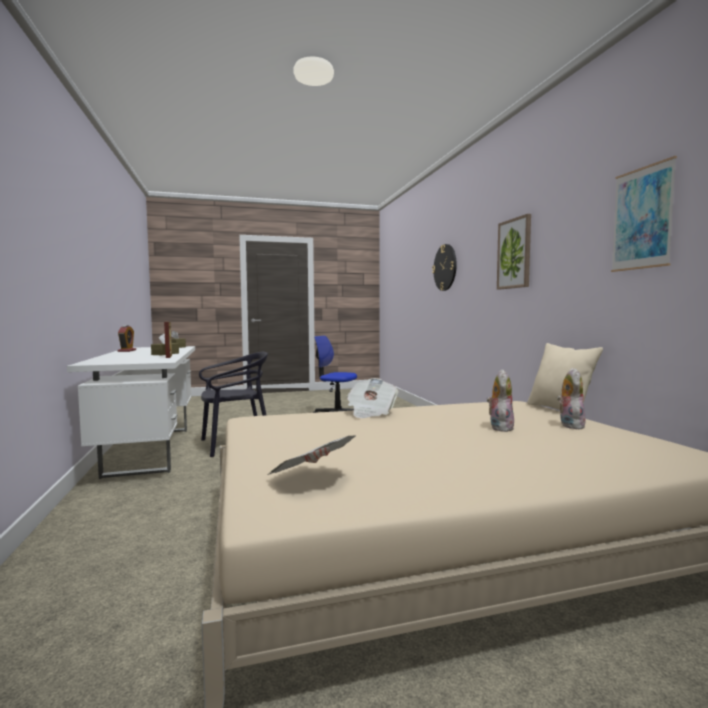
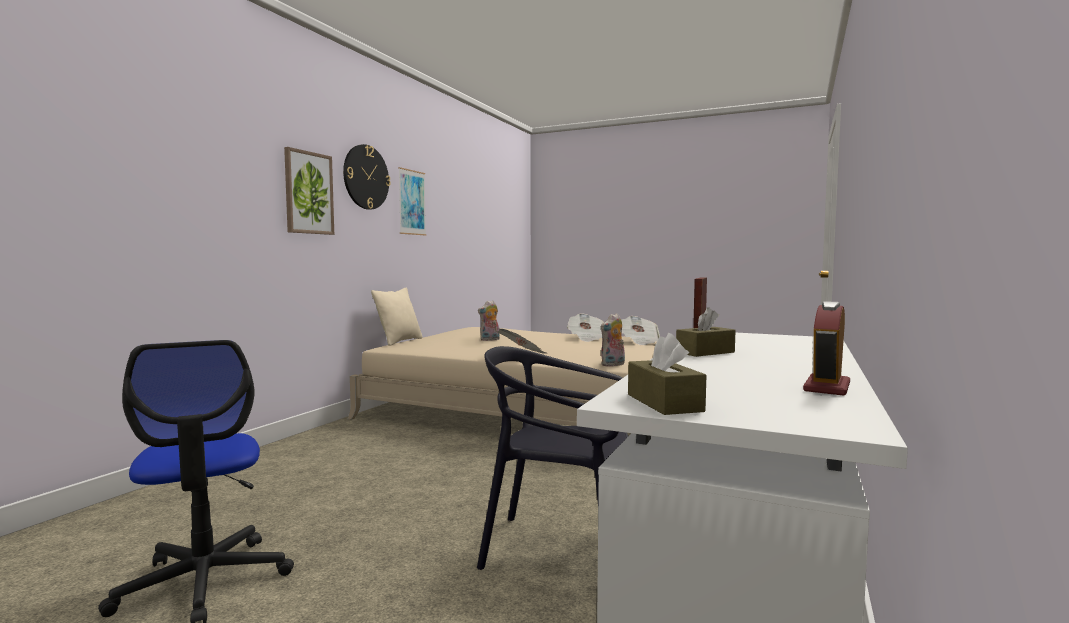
camera: 140 degrees left, 0 degrees up
wall clock [432,244,457,291] -> wall clock moved to [343,144,391,210]
plush toy [557,368,586,429] -> plush toy moved to [601,313,625,367]
none -> newspaper [567,313,604,342]

